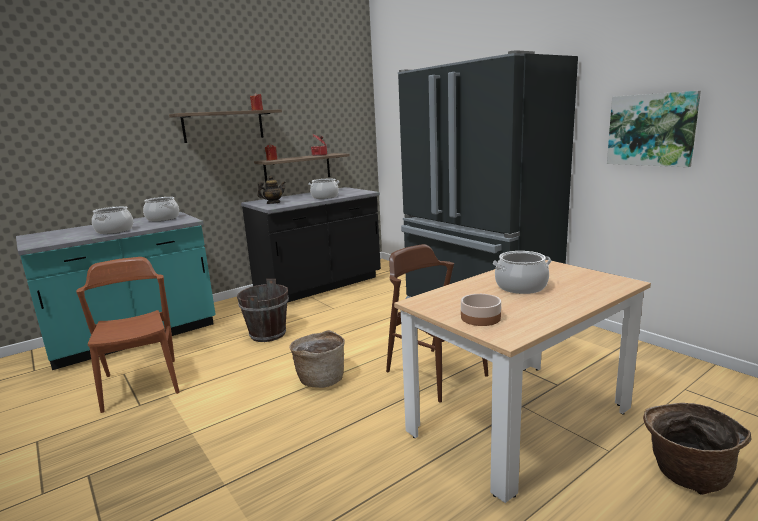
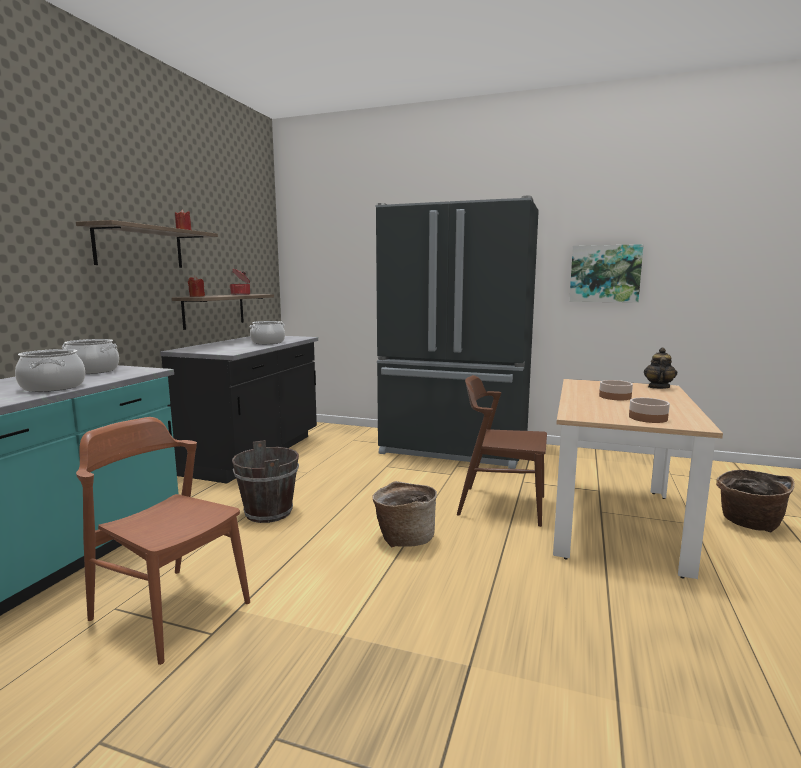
camera: 35 degrees left, 5 degrees down
teapot [257,176,286,204] -> teapot moved to [644,348,677,389]
cooking pot [493,251,551,294] -> bowl [599,380,633,400]

